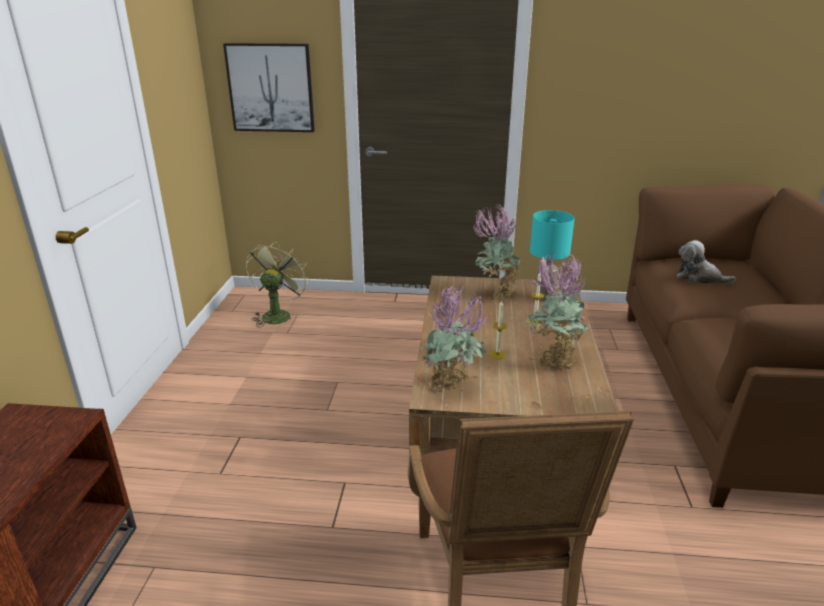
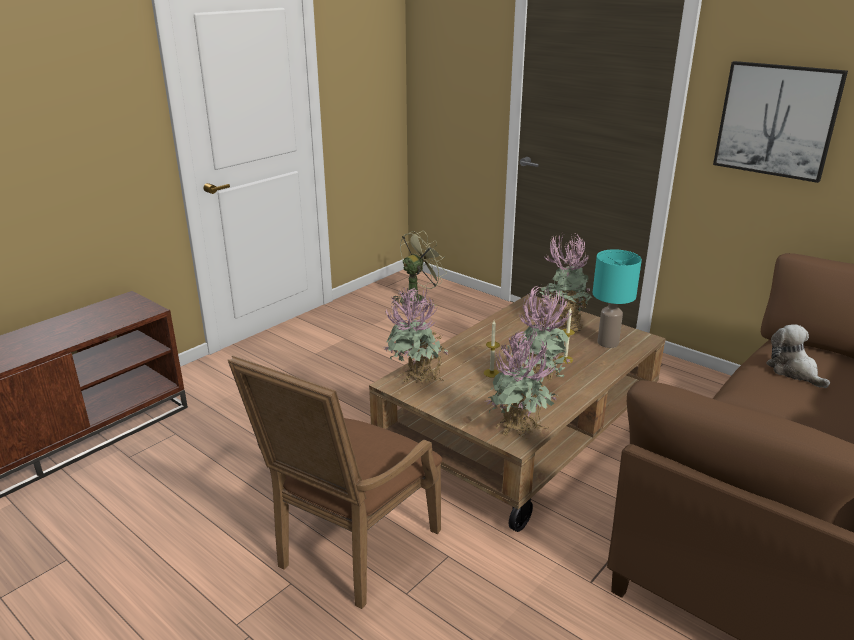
camera: 35 degrees right, 0 degrees up
picture [223,43,315,132] -> picture moved to [713,61,848,183]
none -> potted plant [484,329,557,440]

